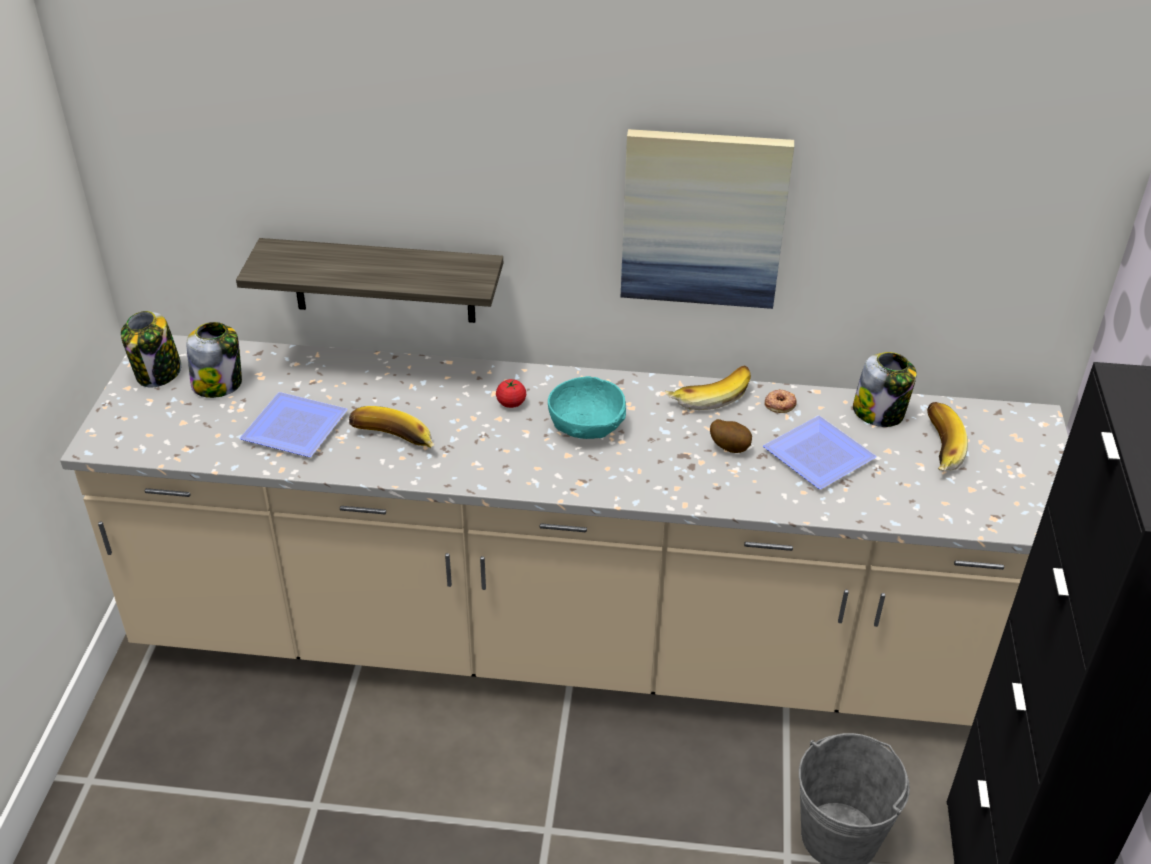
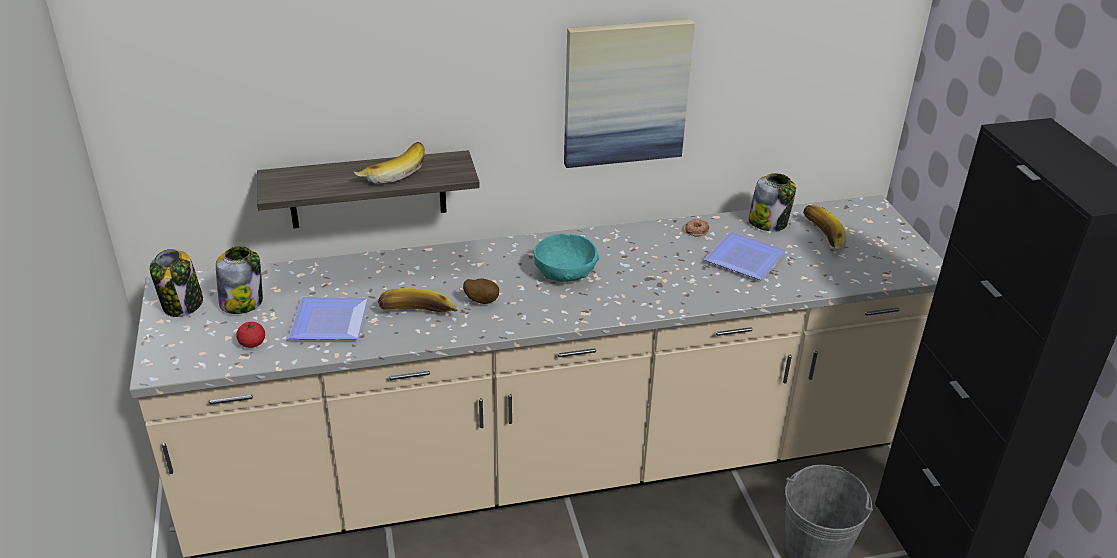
camera: 20 degrees left, 5 degrees down
tomato [496,379,526,408] -> tomato moved to [236,322,265,348]
banana [665,365,751,410] -> banana moved to [354,142,425,184]
potato [710,419,752,453] -> potato moved to [463,278,499,304]

